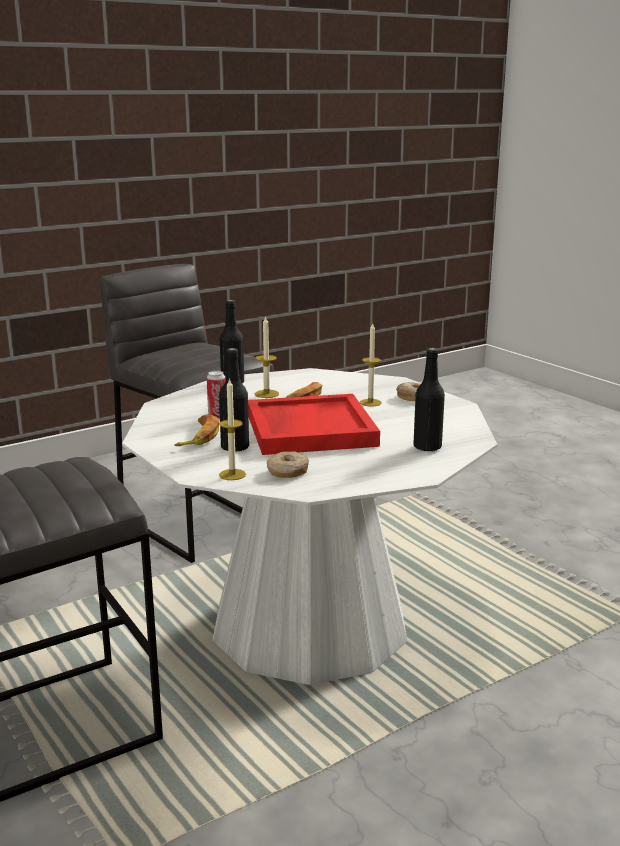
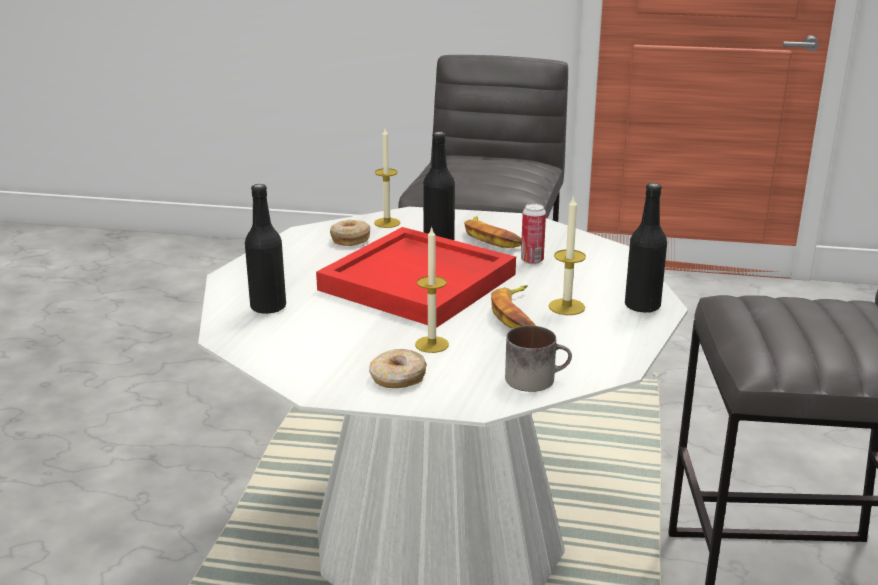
camera: 135 degrees right, 5 degrees up
none -> mug [505,326,572,392]

